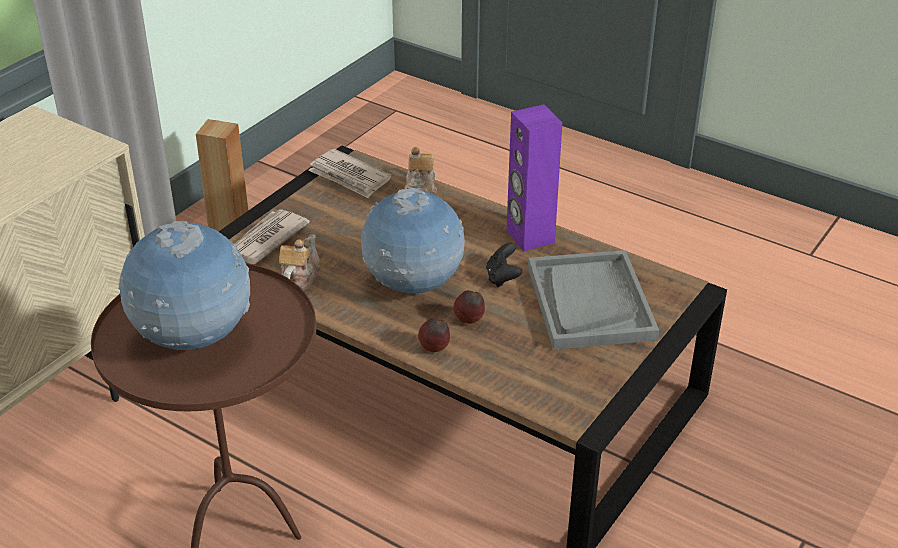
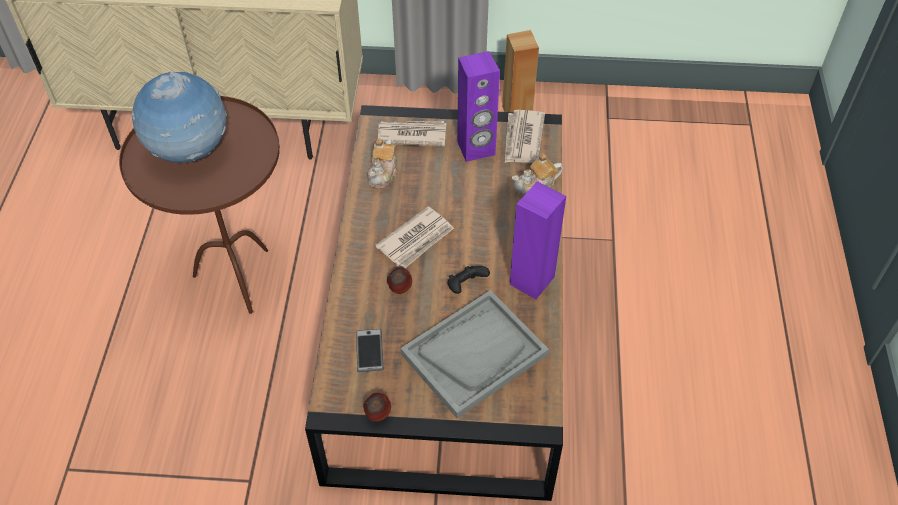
camera: 60 degrees right, 15 degrees up
teapot [279,234,321,291] -> teapot turned 120 degrees clockwise [367,139,399,189]
globe [361,188,465,294] -> newspaper [375,206,454,268]
apple [418,318,450,352] -> apple moved to [363,393,391,422]
none -> phone [356,329,384,372]
none -> purple speaker [457,51,500,162]

